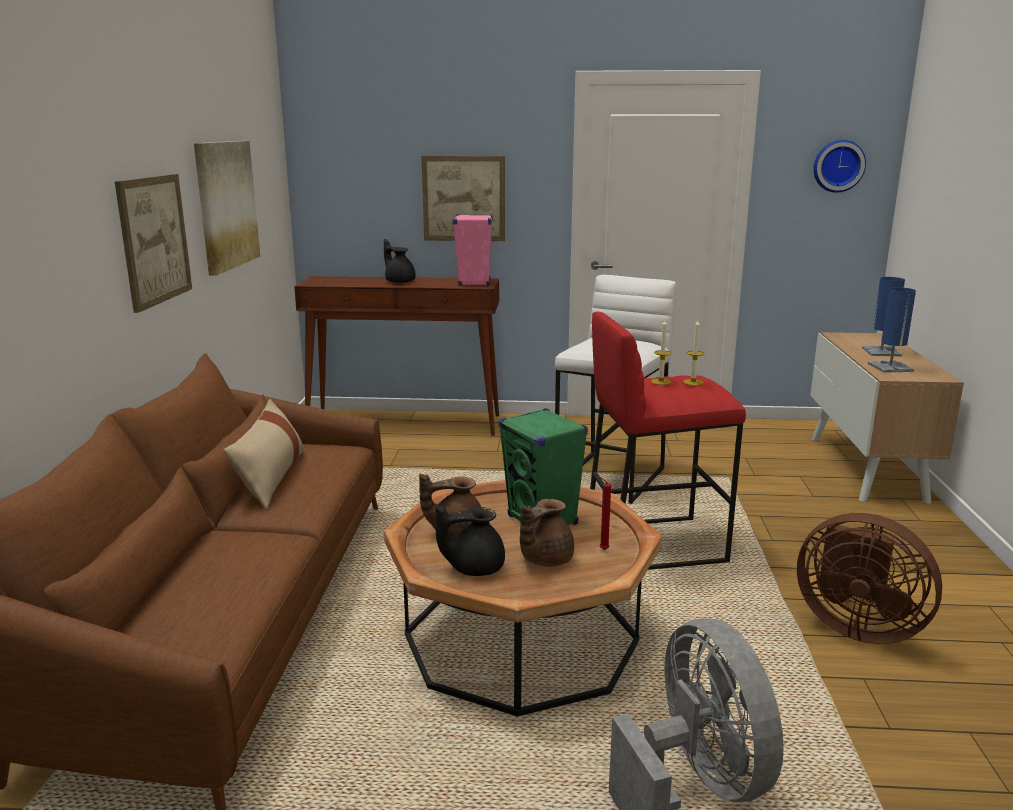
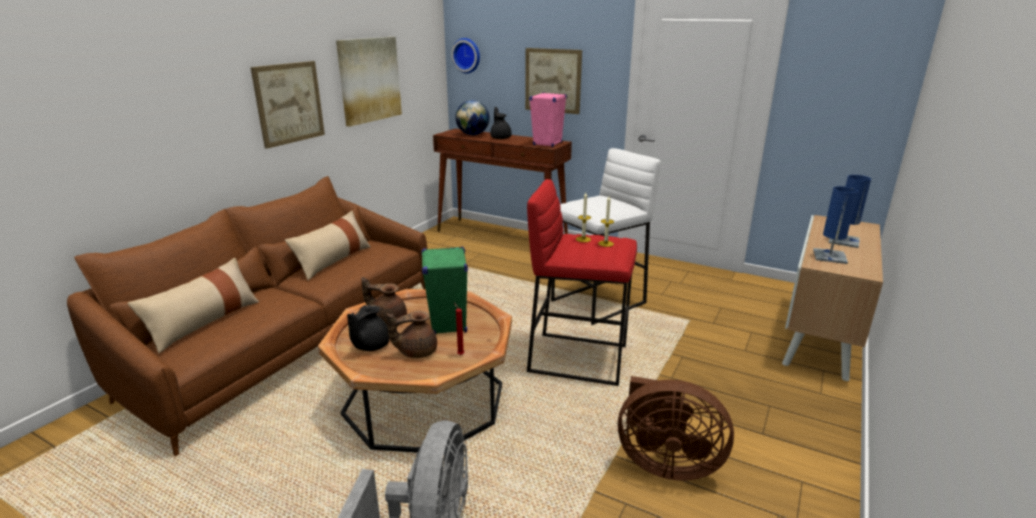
camera: 25 degrees right, 5 degrees up
black teapot [435,506,505,576] -> black teapot turned 75 degrees counterclockwise [347,305,390,351]
brown fan [797,513,942,644] -> brown fan turned 45 degrees counterclockwise [618,376,734,480]
wall clock [813,140,866,193] -> wall clock moved to [451,38,480,73]
none -> beige pillow [127,258,259,353]
none -> globe [455,100,490,135]

